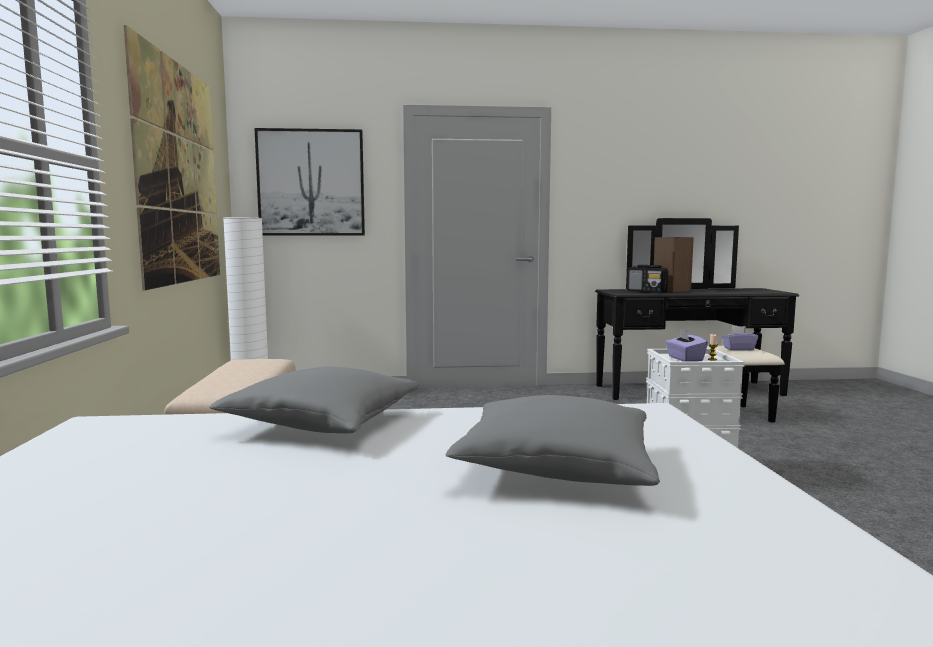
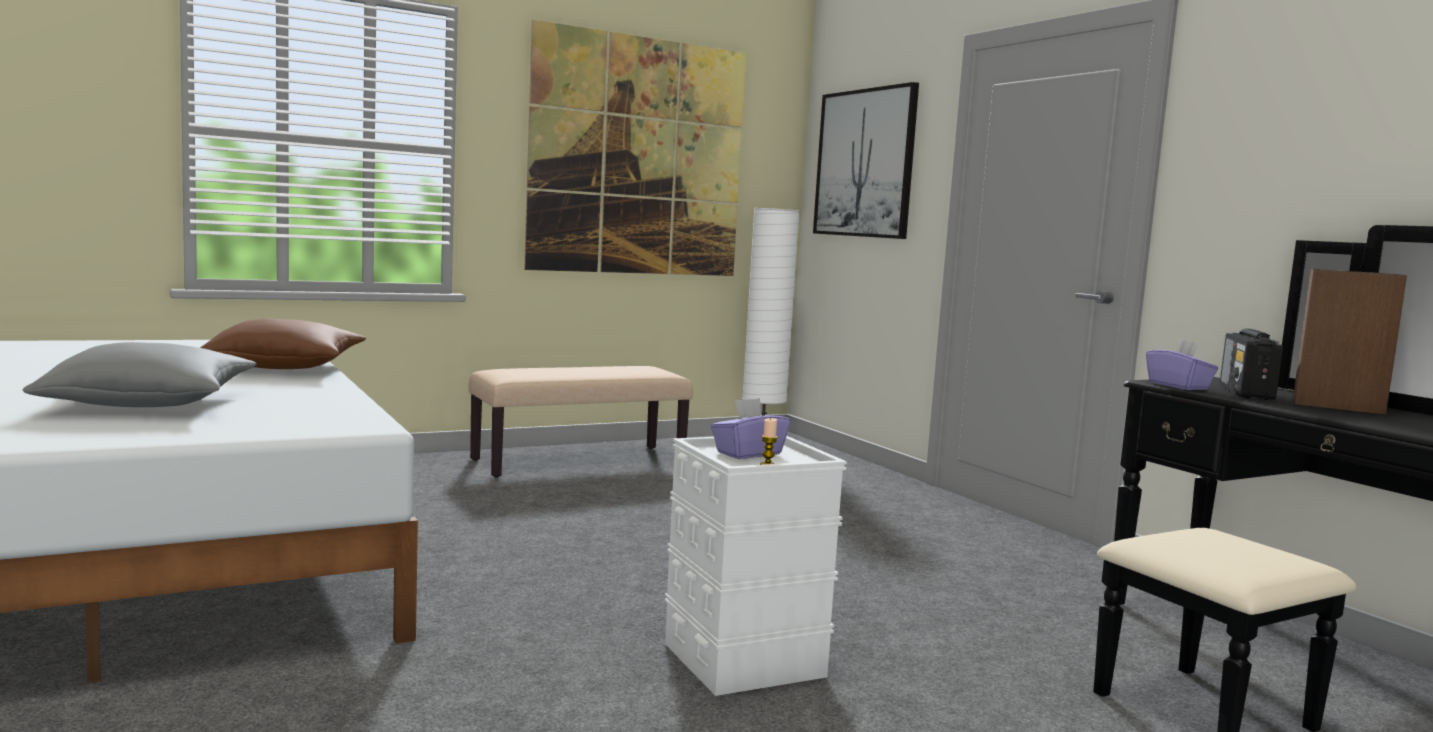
camera: 65 degrees right, 0 degrees up
grey pillow [209,366,419,433] -> brown pillow [200,319,366,369]
purple tissue box [722,326,758,351] -> purple tissue box moved to [1146,339,1218,390]

